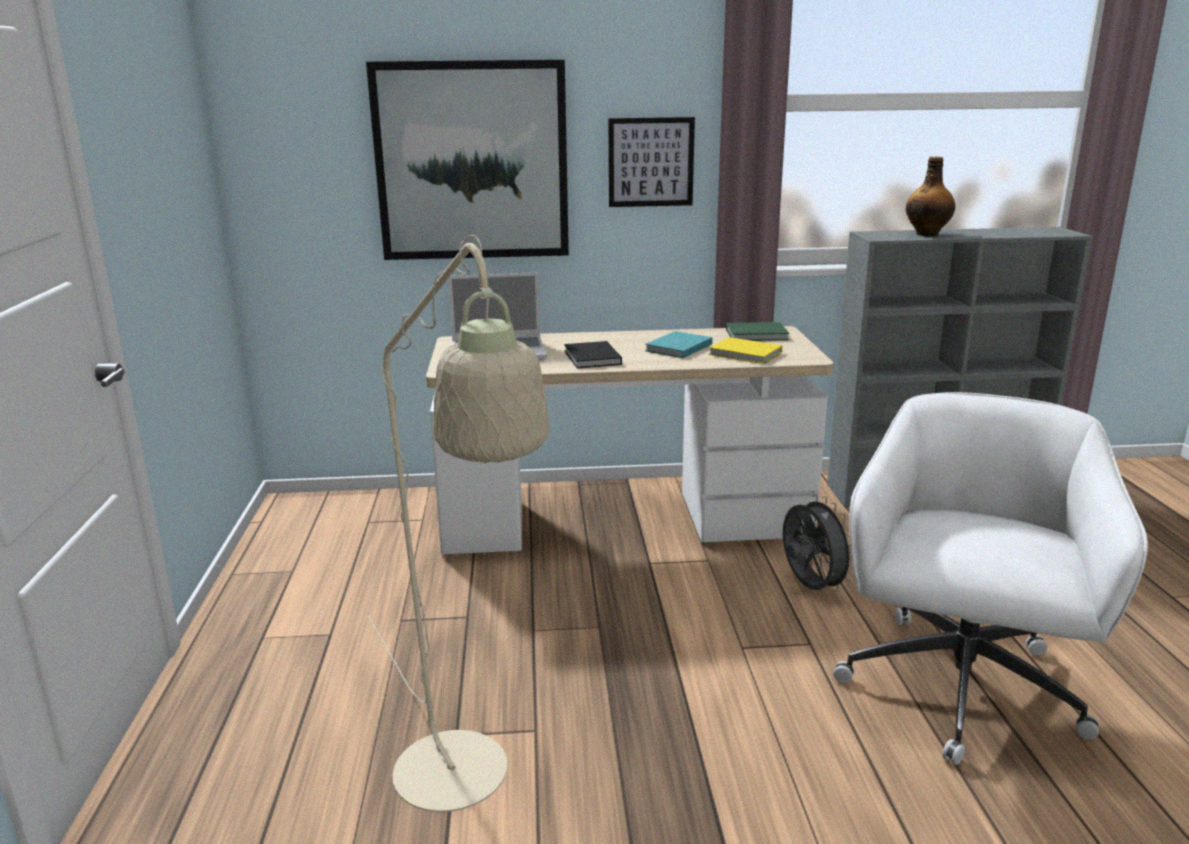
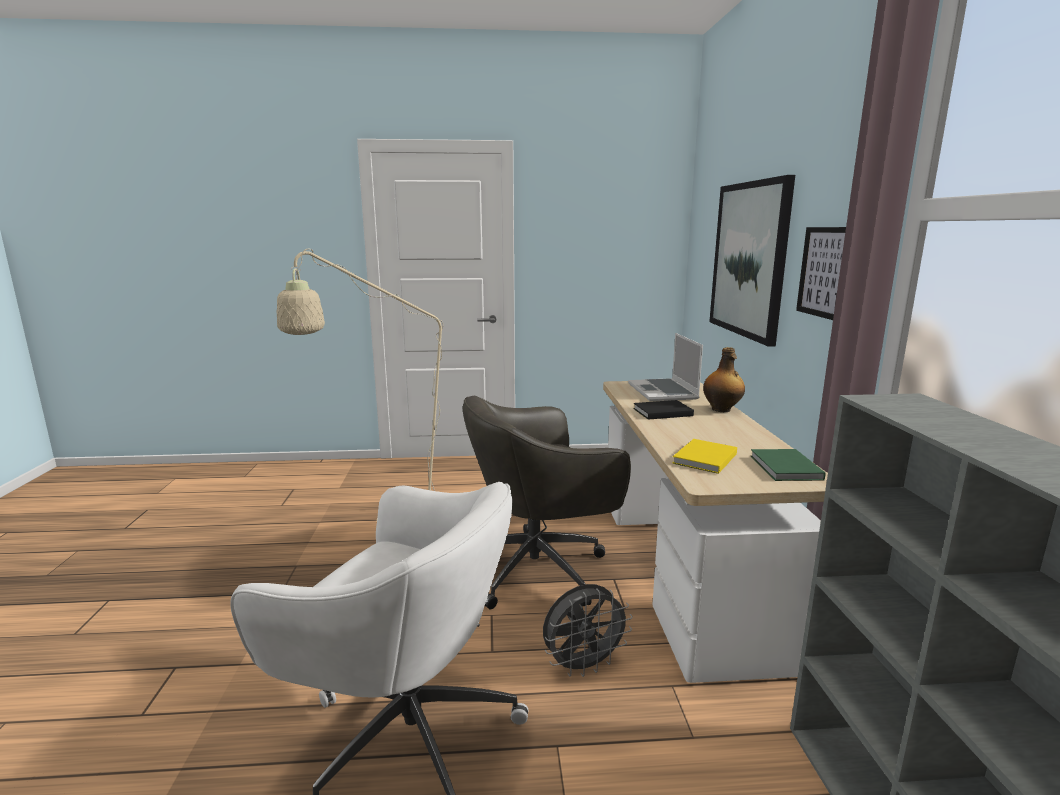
camera: 90 degrees right, 5 degrees down
turquoise book [645,331,713,358] -> none
bottle [906,156,955,236] -> bottle moved to [703,347,745,412]
none -> grey office chair [462,395,631,609]

